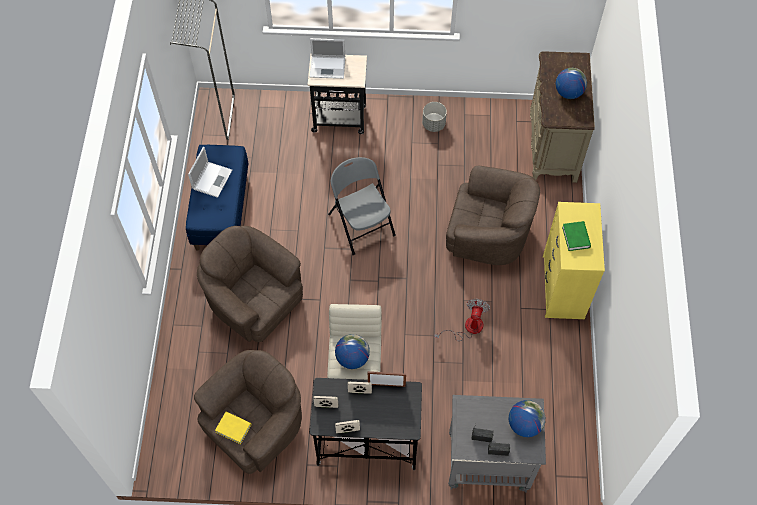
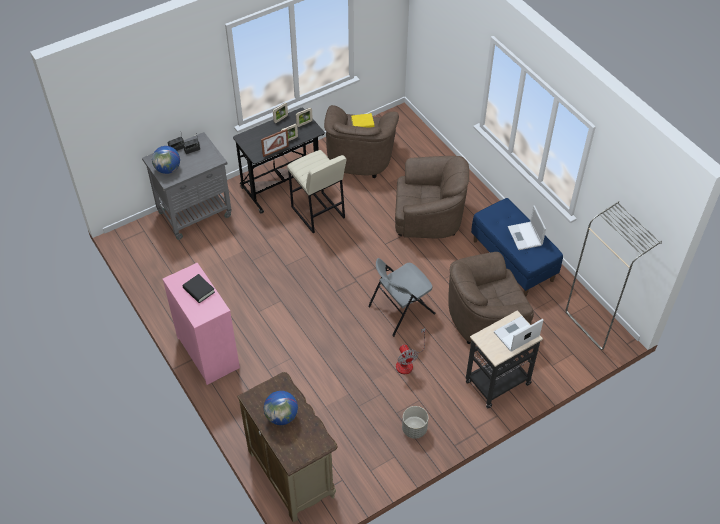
camera: 145 degrees right, 10 degrees down
grey chair [328,157,396,255] -> grey chair turned 120 degrees clockwise [368,258,435,337]
globe [335,334,370,369] -> none
fan [434,299,490,341] -> fan moved to [396,328,426,374]
brown armchair [446,166,540,265] -> brown armchair moved to [448,252,534,344]
yellow dresser [543,202,605,319] -> pink dresser [163,263,240,385]
green book [562,221,591,251] -> black book [183,274,215,303]

